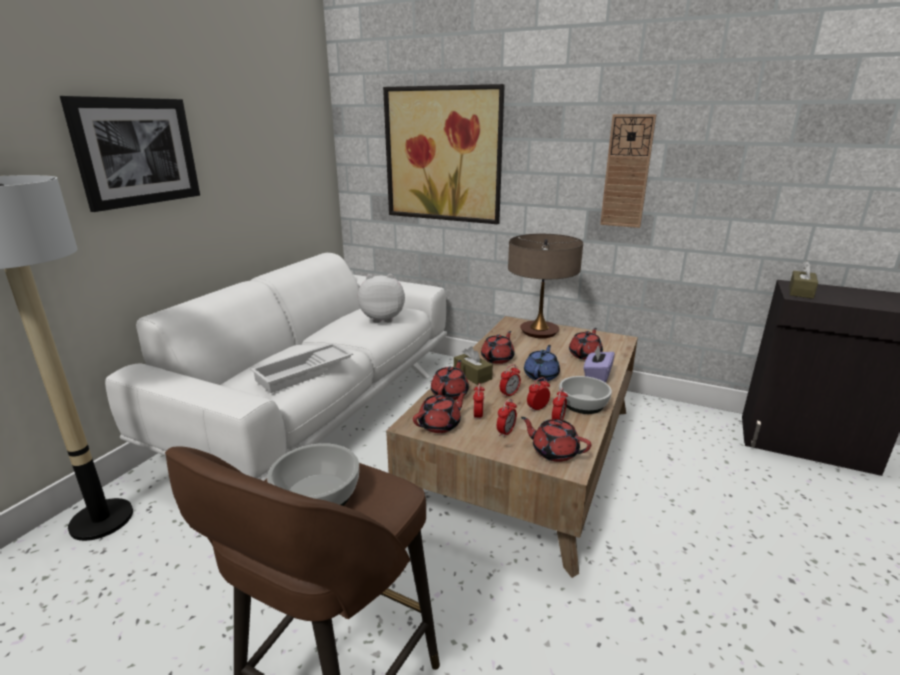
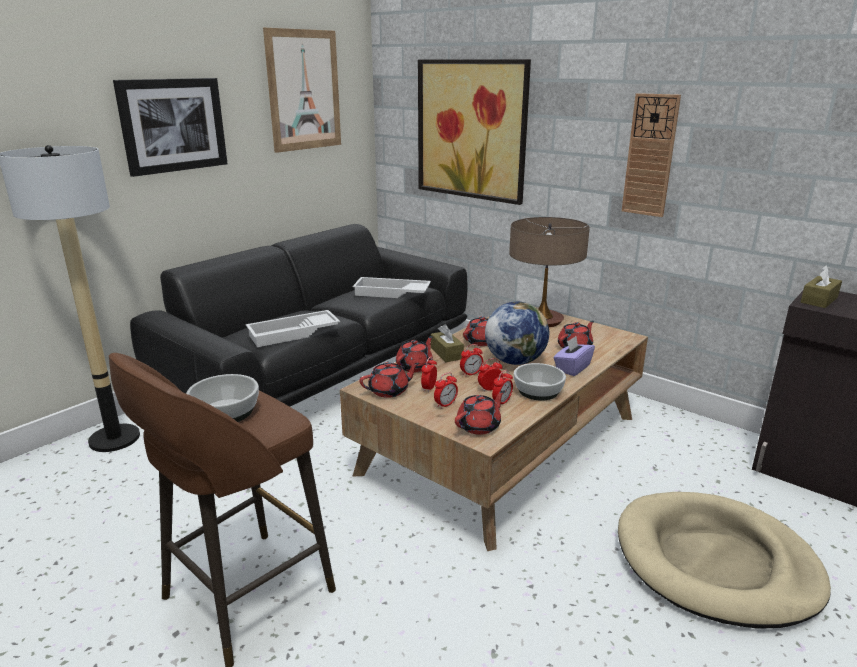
camera: 15 degrees right, 0 degrees up
white sofa [105,253,447,481] -> black sofa [130,224,467,407]
plush toy [358,274,405,323] -> white tray [353,277,431,298]
red teapot [521,417,591,462] -> red teapot turned 90 degrees clockwise [455,390,505,435]
blue teapot [524,345,560,381] -> globe [485,302,549,365]
none -> picture [263,28,341,153]
none -> beige dog bed [618,492,831,629]

